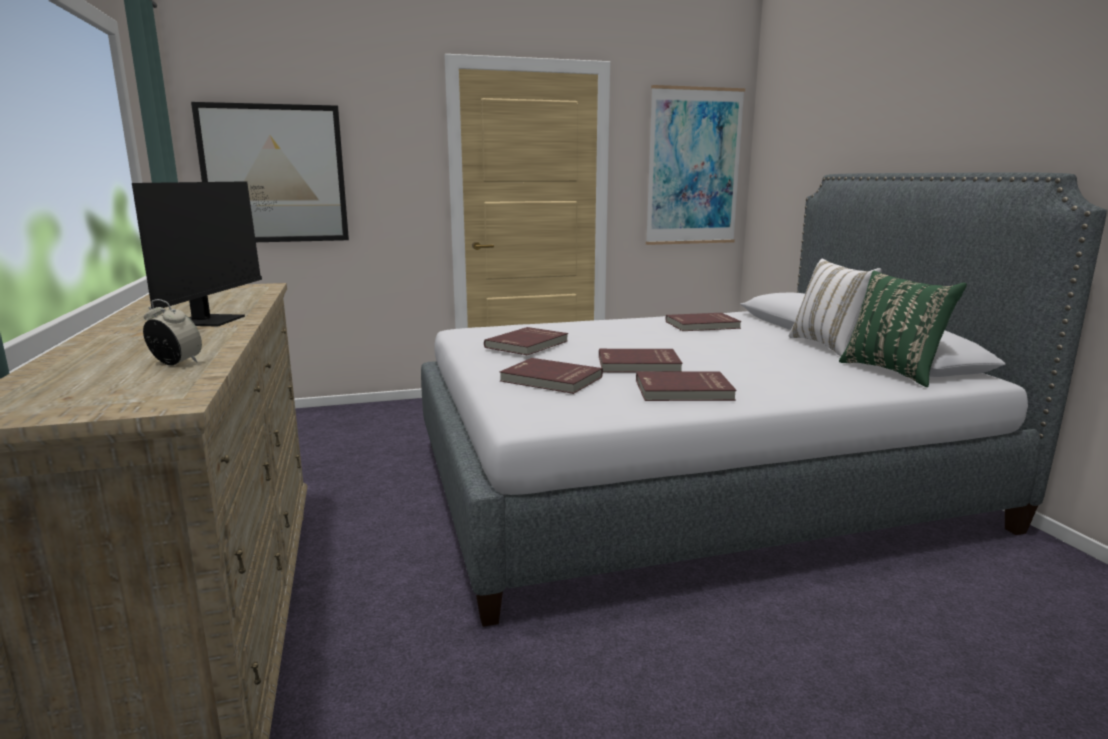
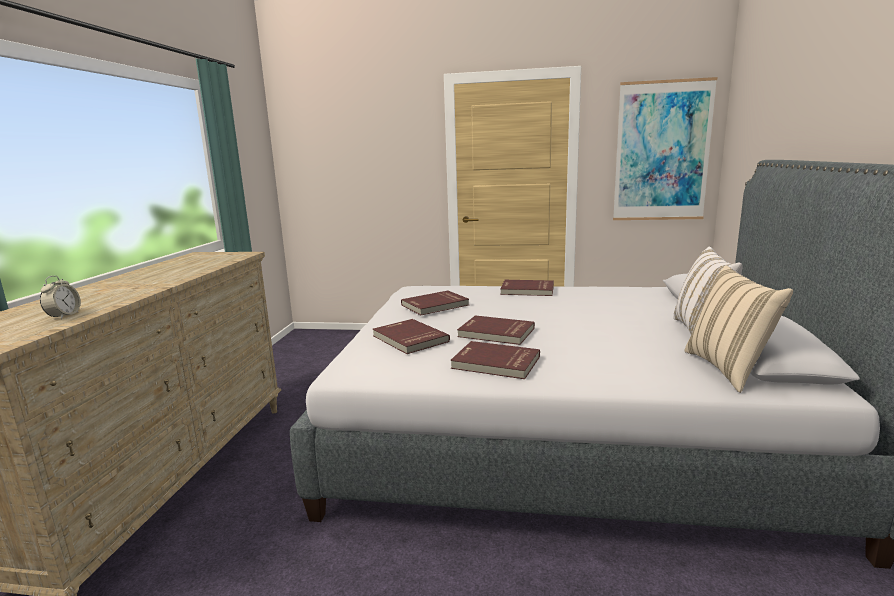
camera: 25 degrees right, 0 degrees up
monitor [132,181,276,326] -> none
alarm clock [143,299,202,365] -> alarm clock turned 45 degrees clockwise [40,276,81,319]
picture [191,102,349,242] -> none
red book [666,313,741,331] -> red book moved to [500,280,554,296]
green pillow [839,271,967,387] -> beige pillow [685,265,793,393]

